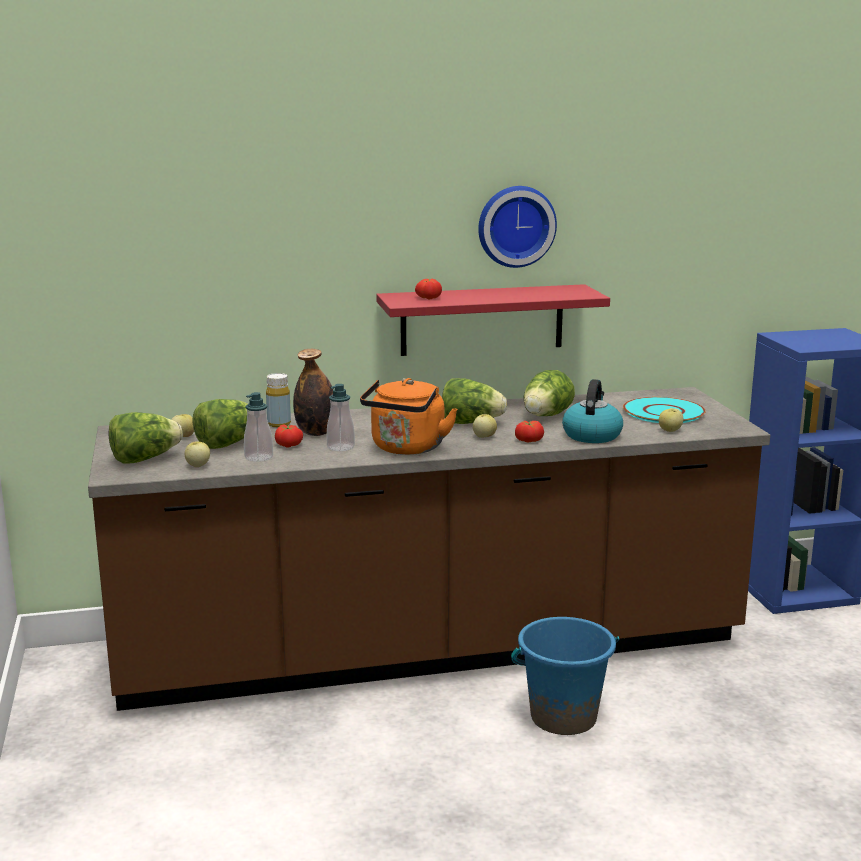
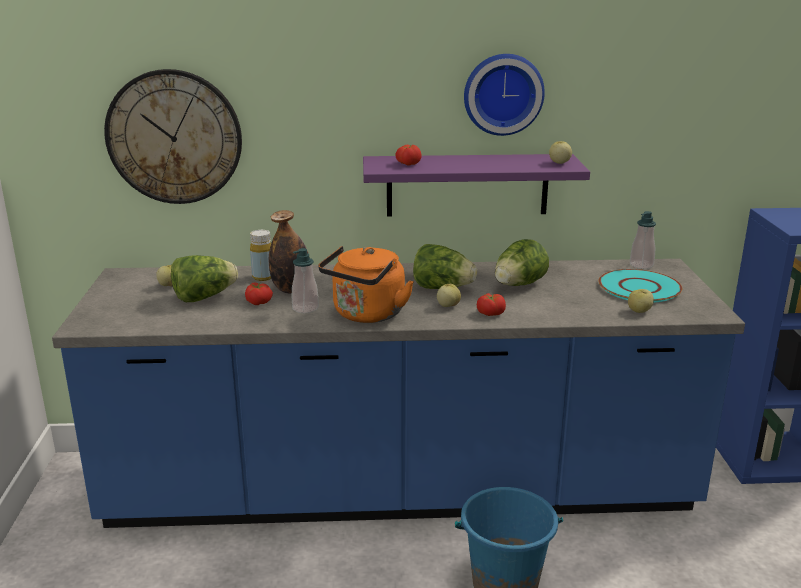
camera: 10 degrees right, 5 degrees up
brown counter [88,387,770,711] -> blue counter [52,259,745,528]
lettuce [108,412,183,464] -> none
apple [184,441,210,467] -> apple moved to [549,141,572,164]
soap dispenser [244,392,273,462] -> soap dispenser moved to [630,211,656,269]
red shelf [376,284,610,356] -> purple shelf [363,154,590,216]
kettle [562,379,623,443] -> none
none -> wall clock [104,69,242,204]

